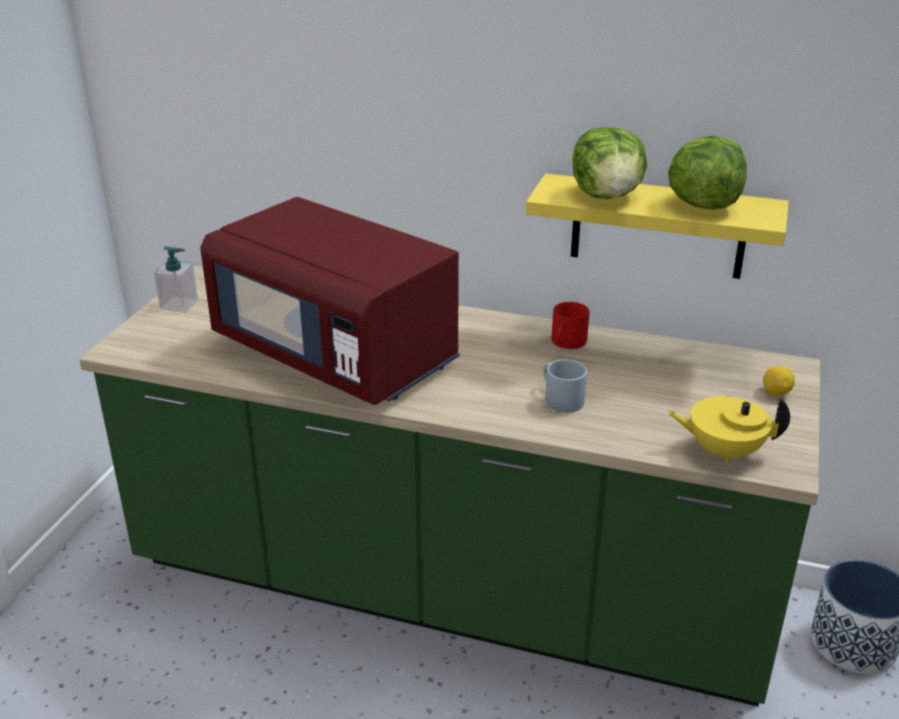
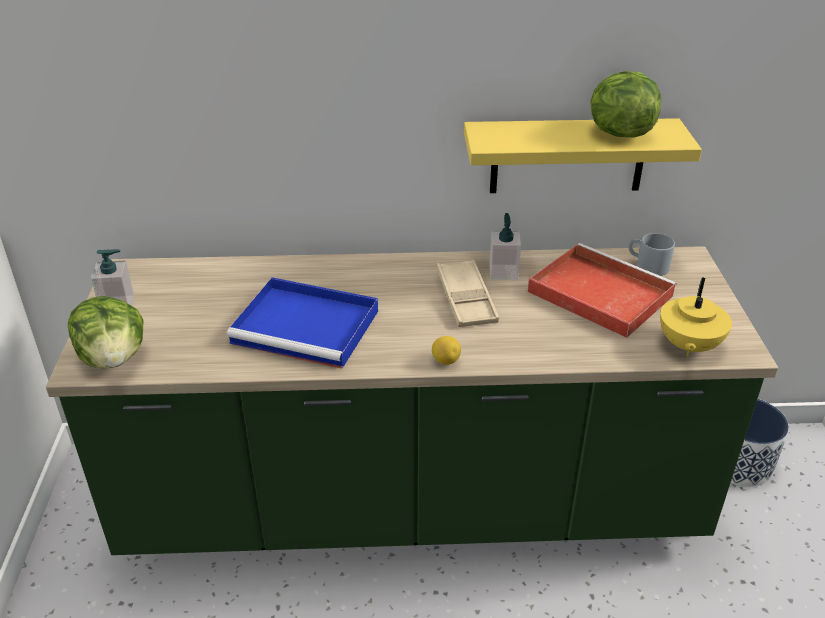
camera: 20 degrees left, 5 degrees up
red microwave [200,197,459,405] -> blue tray [227,277,378,369]
grey mug [543,360,587,413] -> grey mug moved to [629,233,675,276]
red mug [552,302,589,349] -> soap dispenser [489,213,521,280]
lettuce [572,127,647,199] -> lettuce moved to [68,296,144,369]
yellow teapot [667,396,790,463] -> yellow teapot turned 60 degrees counterclockwise [660,277,732,357]
lemon [763,366,795,396] -> lemon moved to [432,336,461,365]
none -> beige tray [436,260,499,327]
none -> red tray [528,243,677,338]

